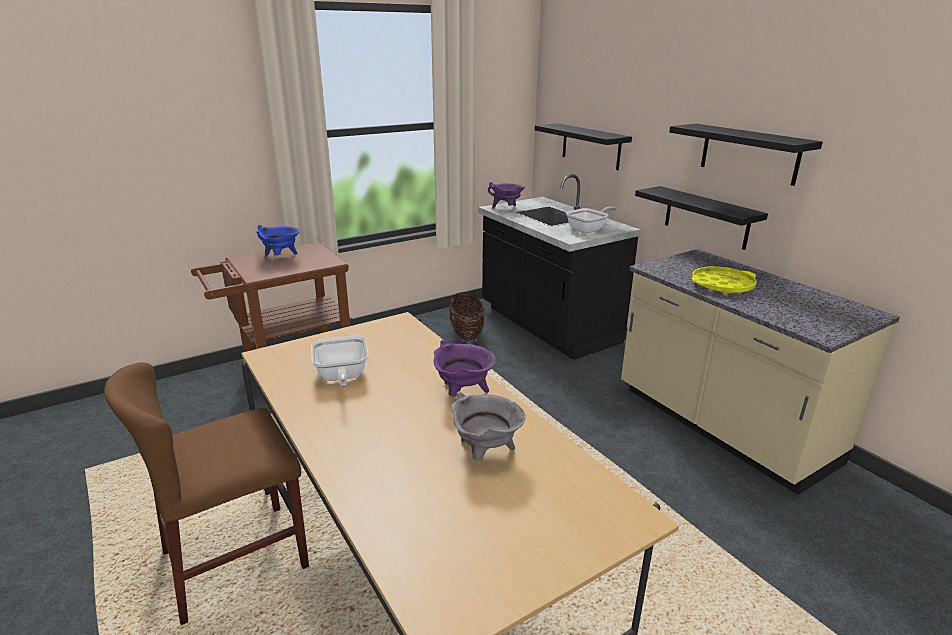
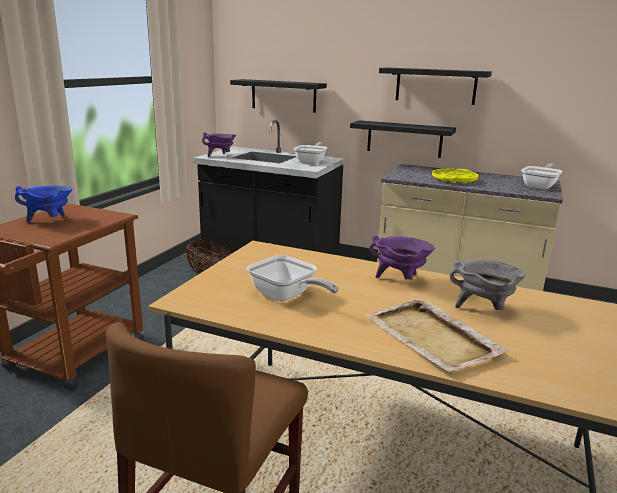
camera: 35 degrees left, 5 degrees down
none -> beige tray [365,298,509,372]
none -> frying pan [521,163,562,190]

